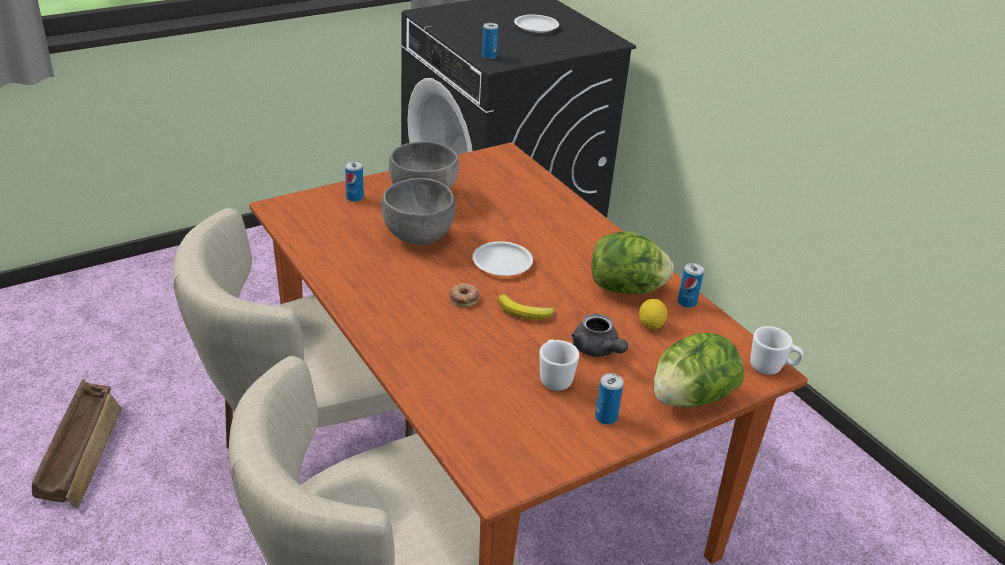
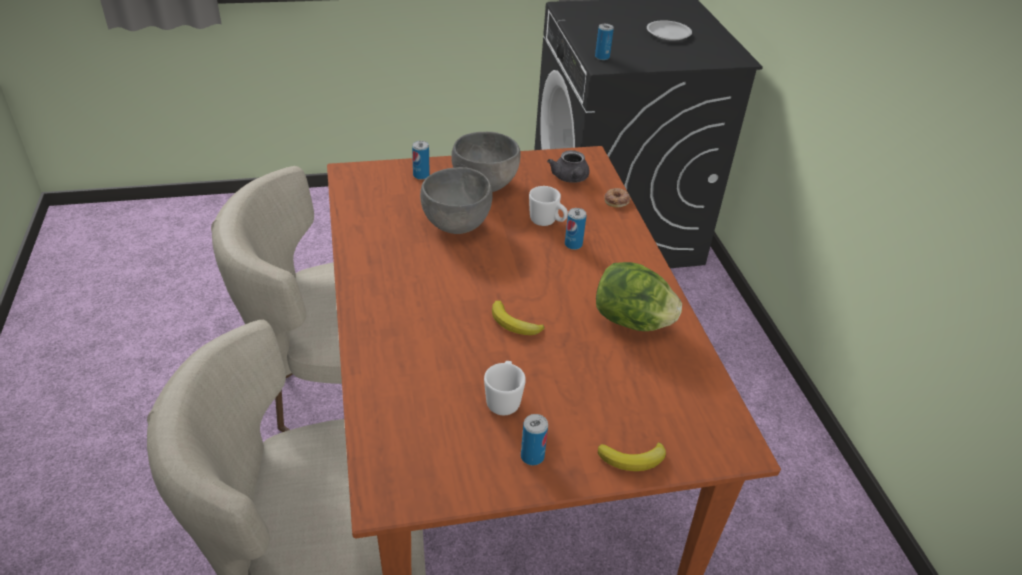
camera: 20 degrees right, 5 degrees up
crate [32,379,122,509] -> none
donut [449,283,480,307] -> donut moved to [605,188,630,207]
white plate [472,241,533,276] -> none
grey teapot [571,314,628,357] -> grey teapot moved to [547,150,589,183]
lemon [639,299,668,330] -> none
lettuce [654,333,744,408] -> banana [598,442,666,471]
can [678,263,704,308] -> can moved to [565,208,587,250]
white mug [750,326,803,375] -> white mug moved to [529,186,568,226]

